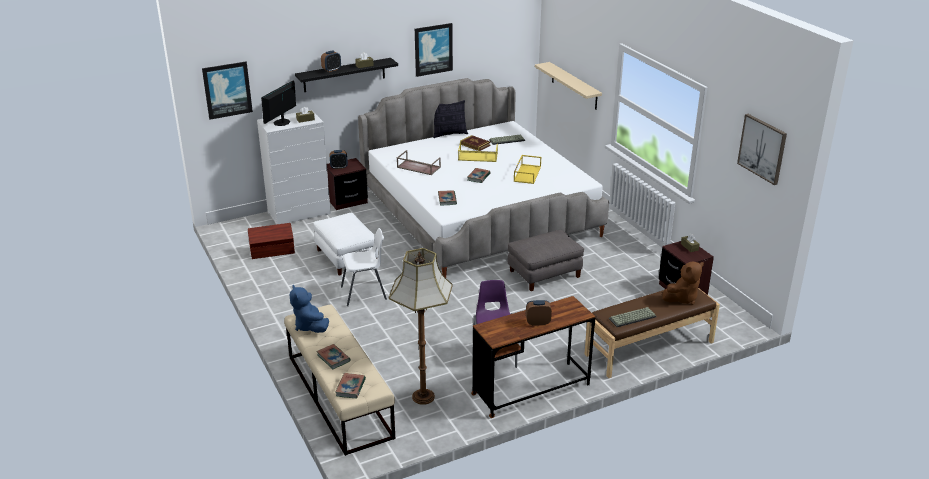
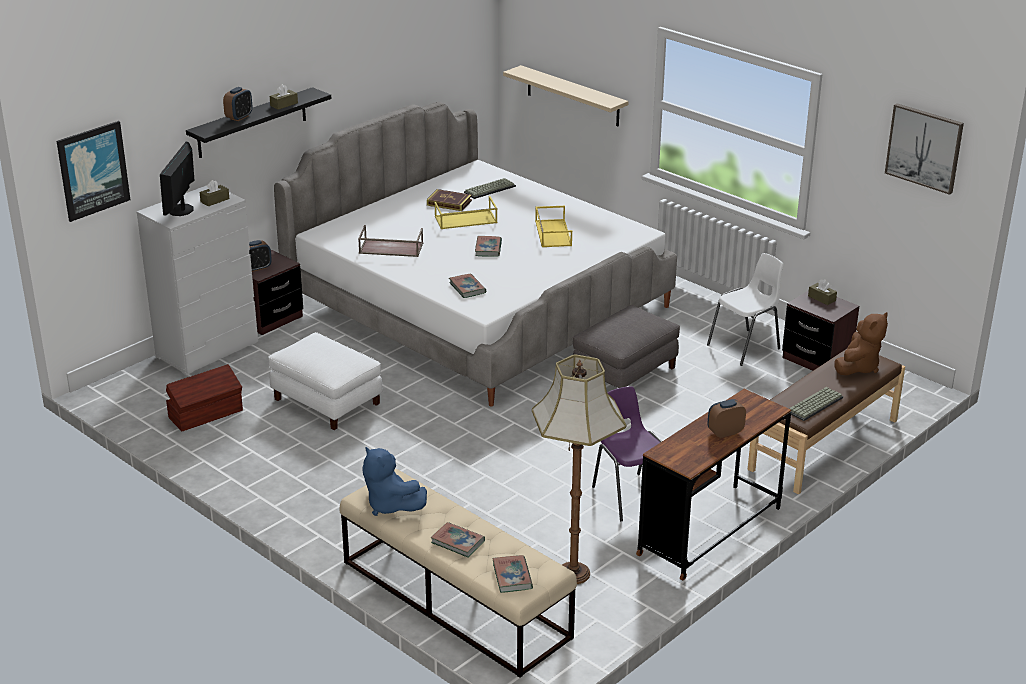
camera: 20 degrees left, 0 degrees up
white chair [341,228,387,306] -> white chair moved to [707,253,783,366]
picture [415,23,453,77] -> none
pillow [433,100,468,138] -> none

